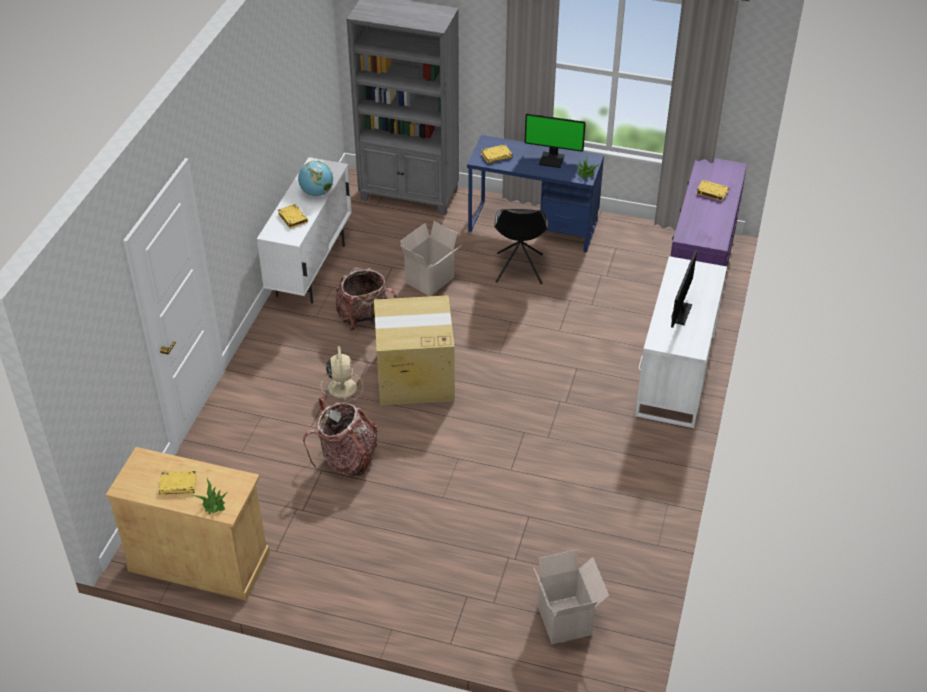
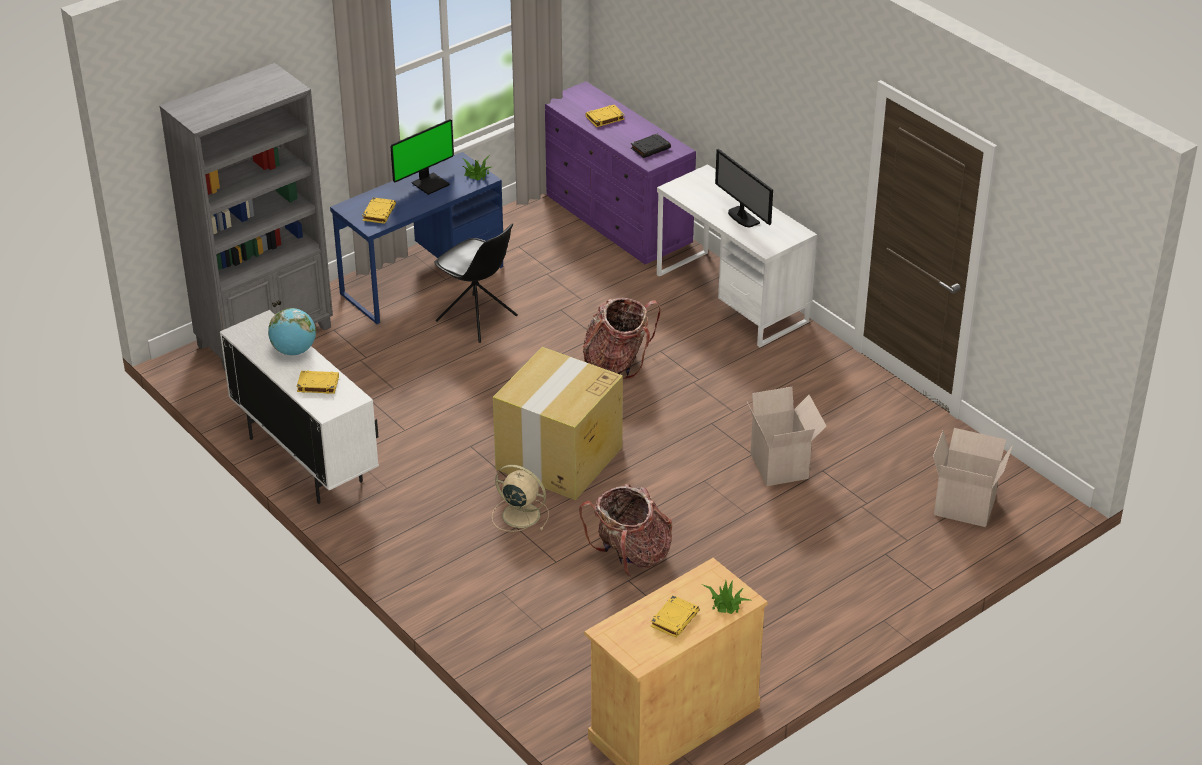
camera: 55 degrees left, 5 degrees down
backpack [335,267,397,331] -> backpack moved to [583,298,661,380]
cardboard box [400,221,462,296] -> cardboard box moved to [747,387,827,486]
none -> black book [631,134,671,158]

